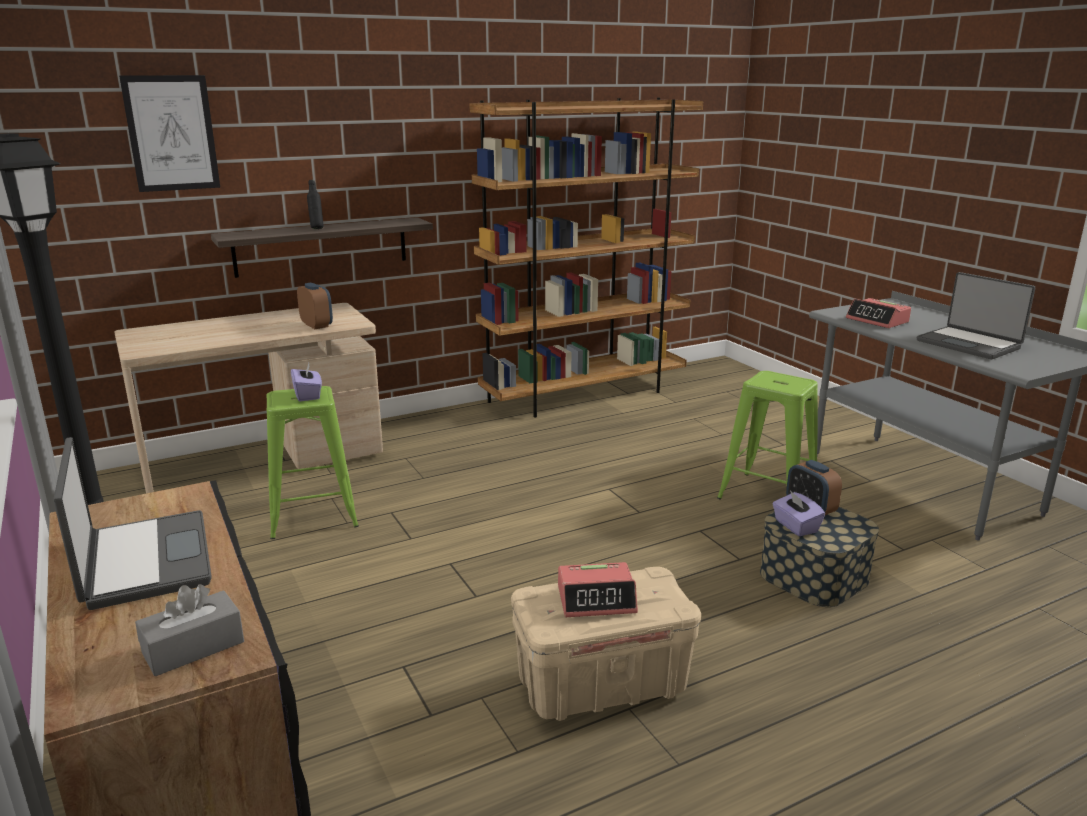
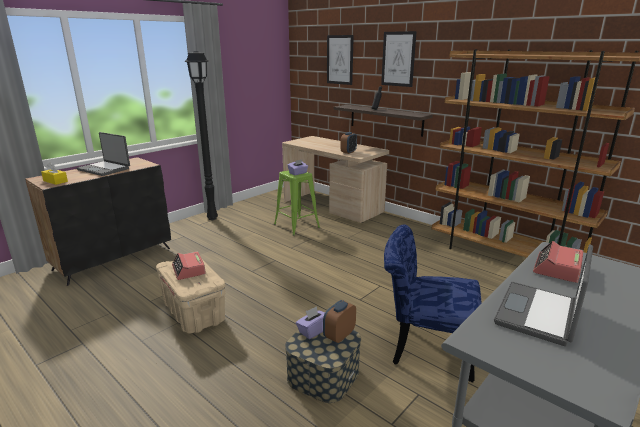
camera: 70 degrees right, 0 degrees up
laptop [53,437,212,610] -> laptop turned 75 degrees clockwise [77,132,130,176]
grey tissue box [135,584,244,676] -> yellow tissue box [41,163,68,185]
green stool [717,371,818,500] -> blue chair [384,224,482,383]
none -> picture [381,31,417,87]

